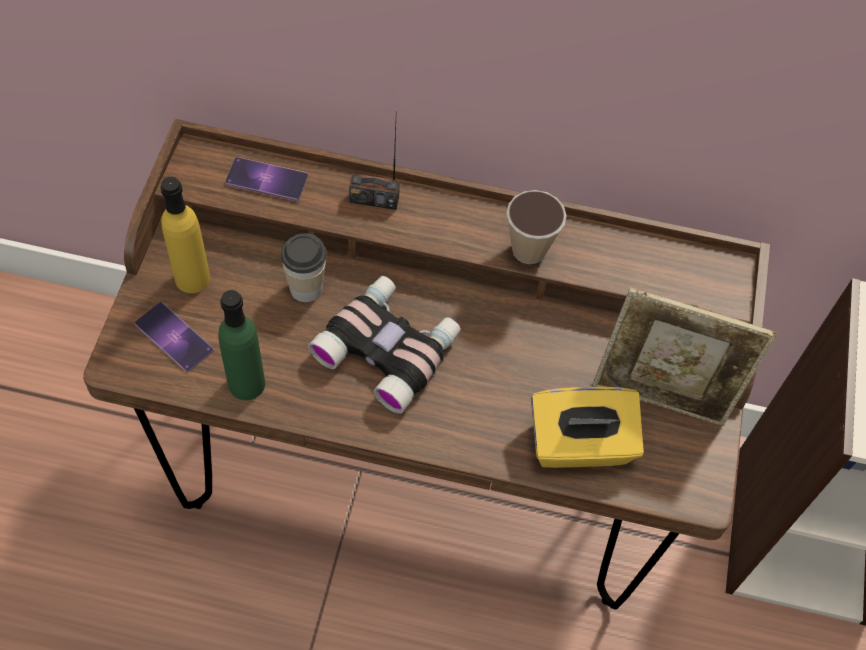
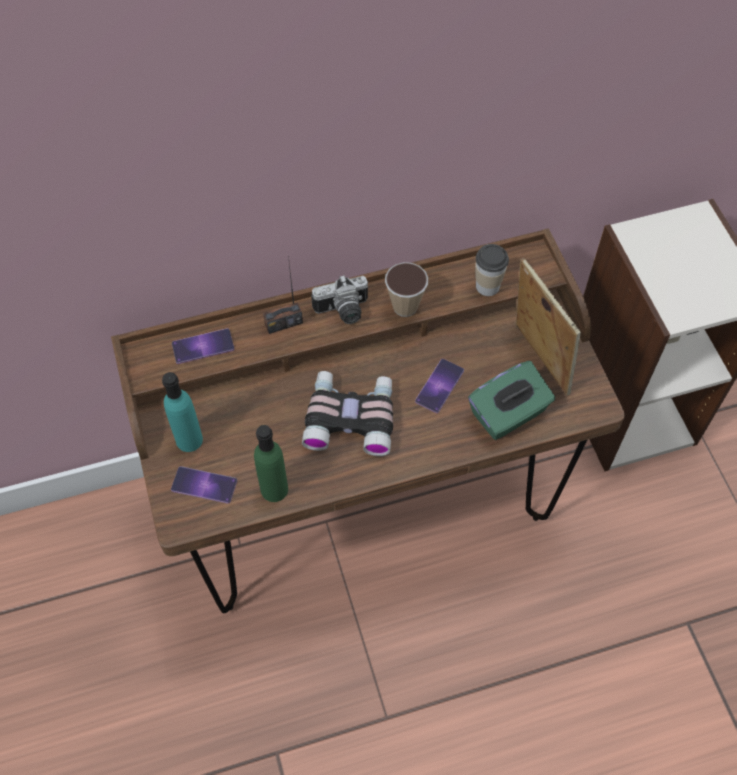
camera: 25 degrees left, 0 degrees up
yellow bottle [161,177,210,293] -> turquoise bottle [162,372,203,452]
cup [281,234,327,302] -> cup moved to [476,244,509,296]
yellow tissue box [531,387,644,468] -> green tissue box [468,361,555,440]
picture frame [593,287,777,426] -> picture frame turned 105 degrees counterclockwise [516,258,581,396]
none -> camera [311,275,368,324]
none -> phone [415,359,464,413]

